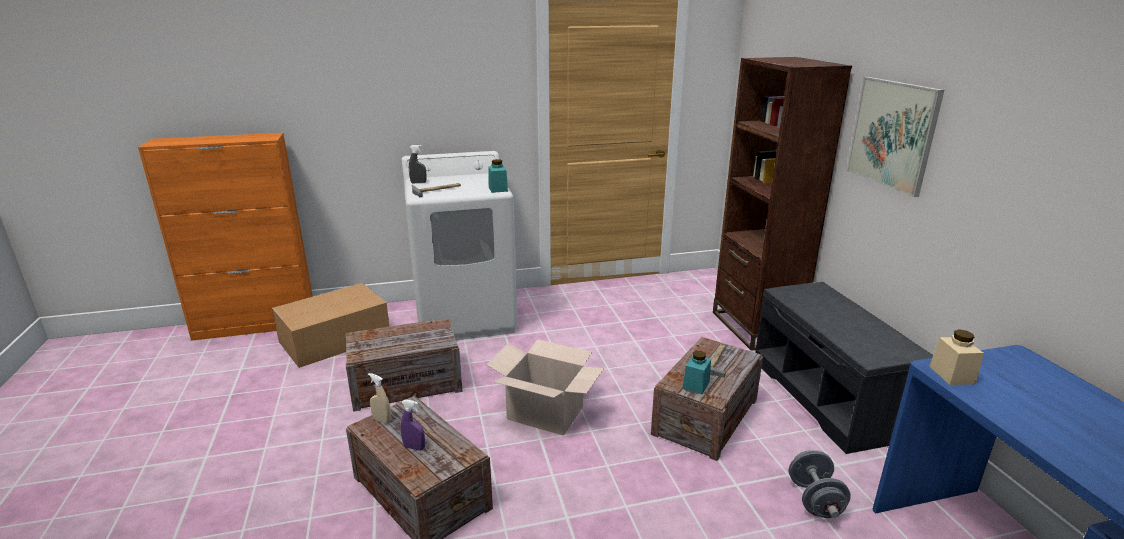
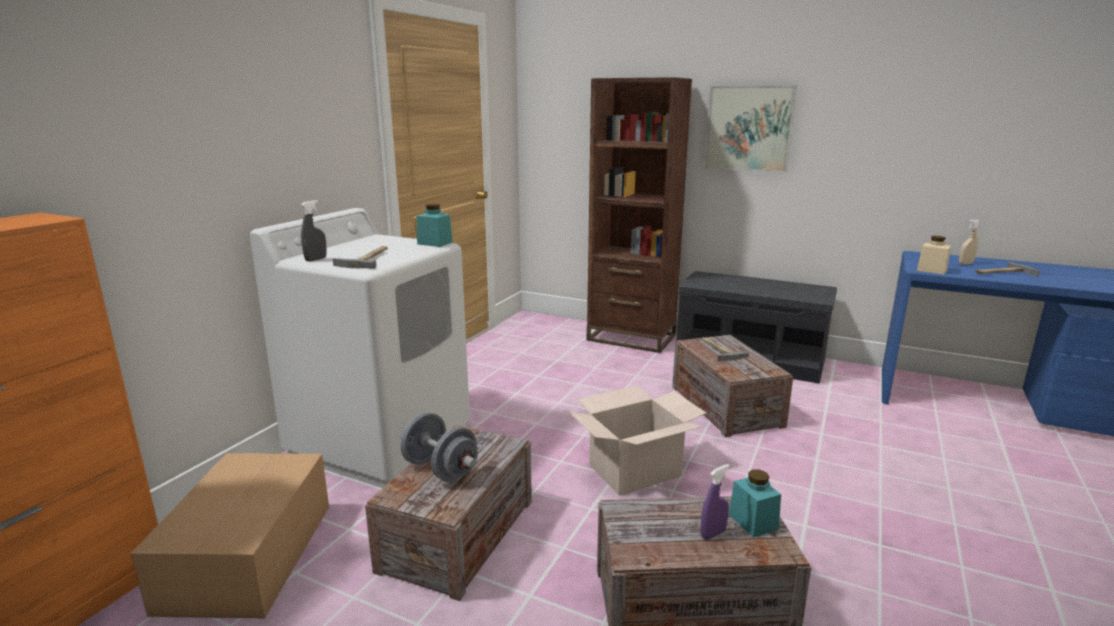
camera: 50 degrees left, 5 degrees down
beige spray bottle [368,373,391,424] -> beige spray bottle moved to [959,219,980,265]
turquoise jar [683,351,711,394] -> turquoise jar moved to [729,470,781,538]
grey dumbbell [789,450,851,518] -> grey dumbbell moved to [401,412,478,482]
none -> hammer [975,262,1040,277]

